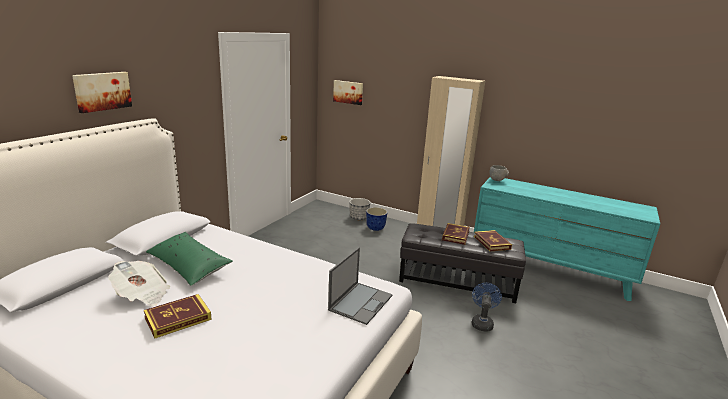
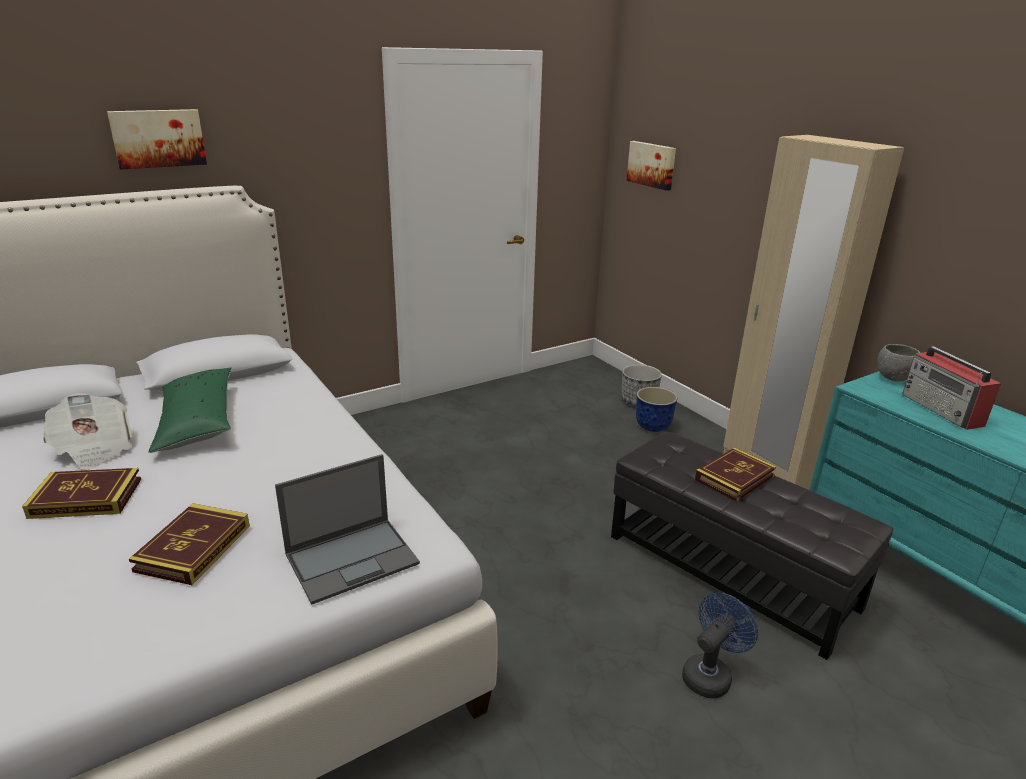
camera: 30 degrees right, 5 degrees up
book [474,230,512,251] -> book moved to [129,503,250,585]
none -> radio [902,346,1001,430]

